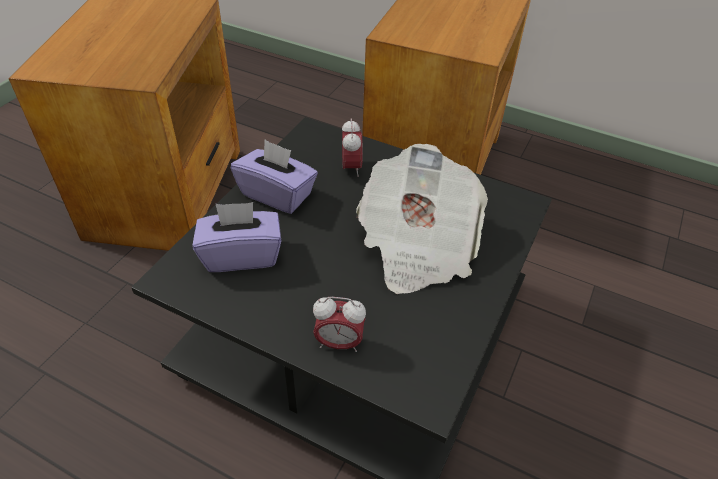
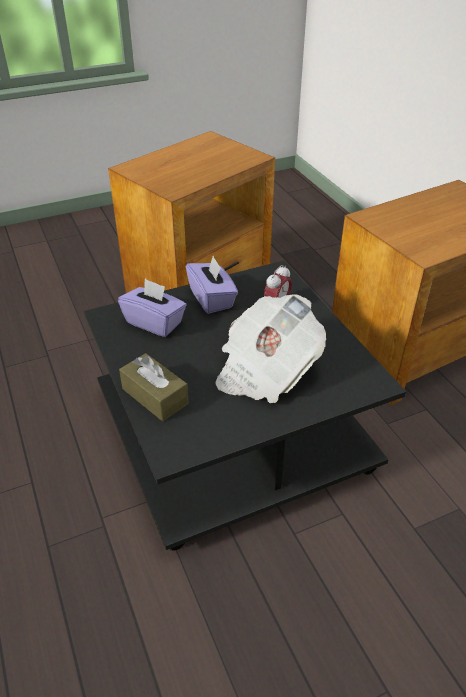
camera: 40 degrees right, 5 degrees down
alarm clock [313,297,366,352] -> brown tissue box [119,353,189,421]

